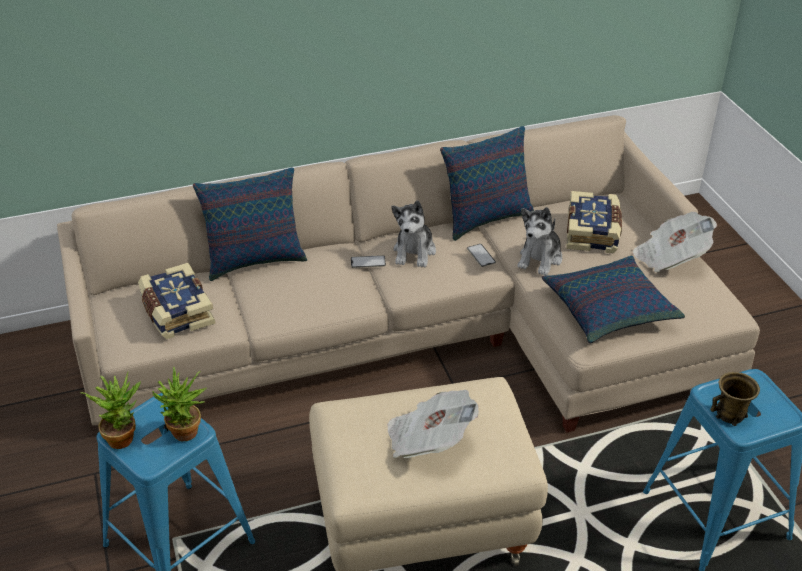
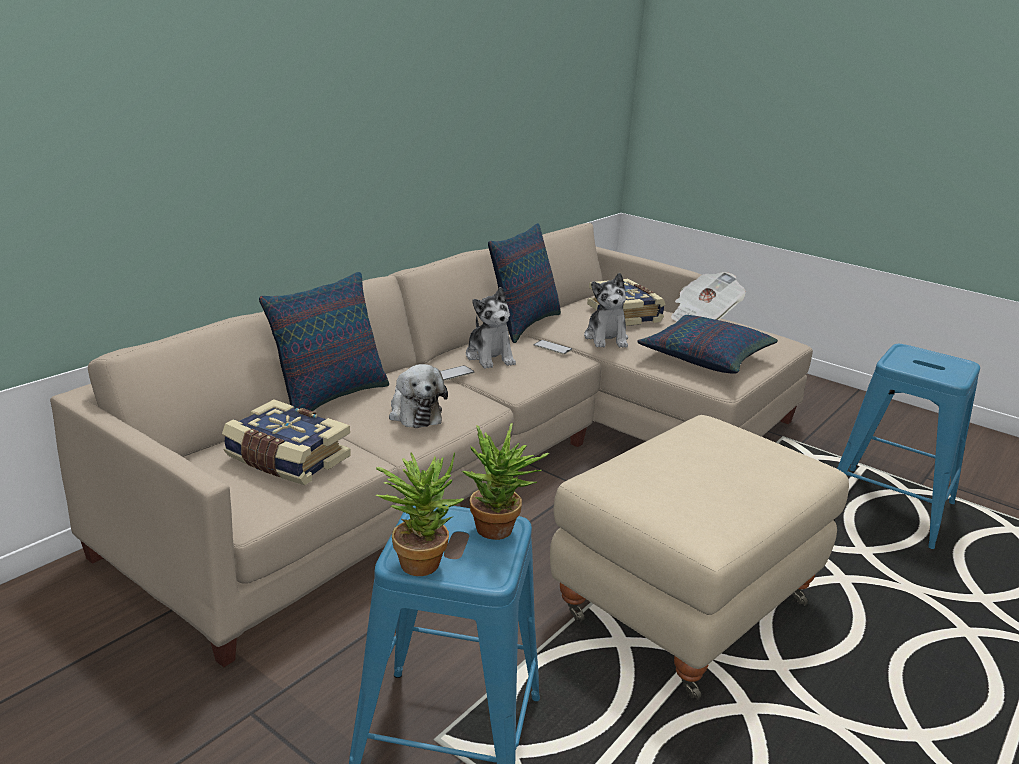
camera: 35 degrees left, 15 degrees down
newspaper [387,390,479,458] -> none
brown mug [710,372,760,426] -> none
none -> plush toy [389,364,448,428]

